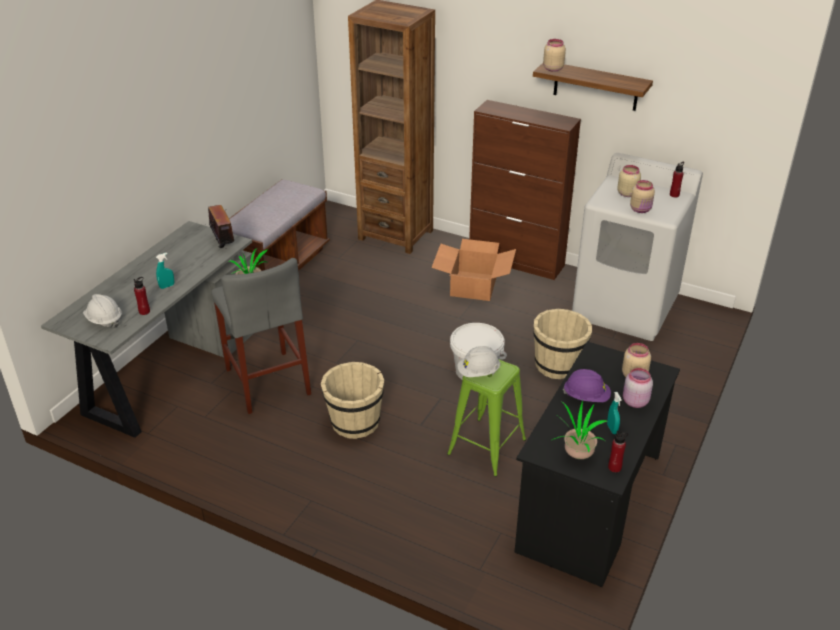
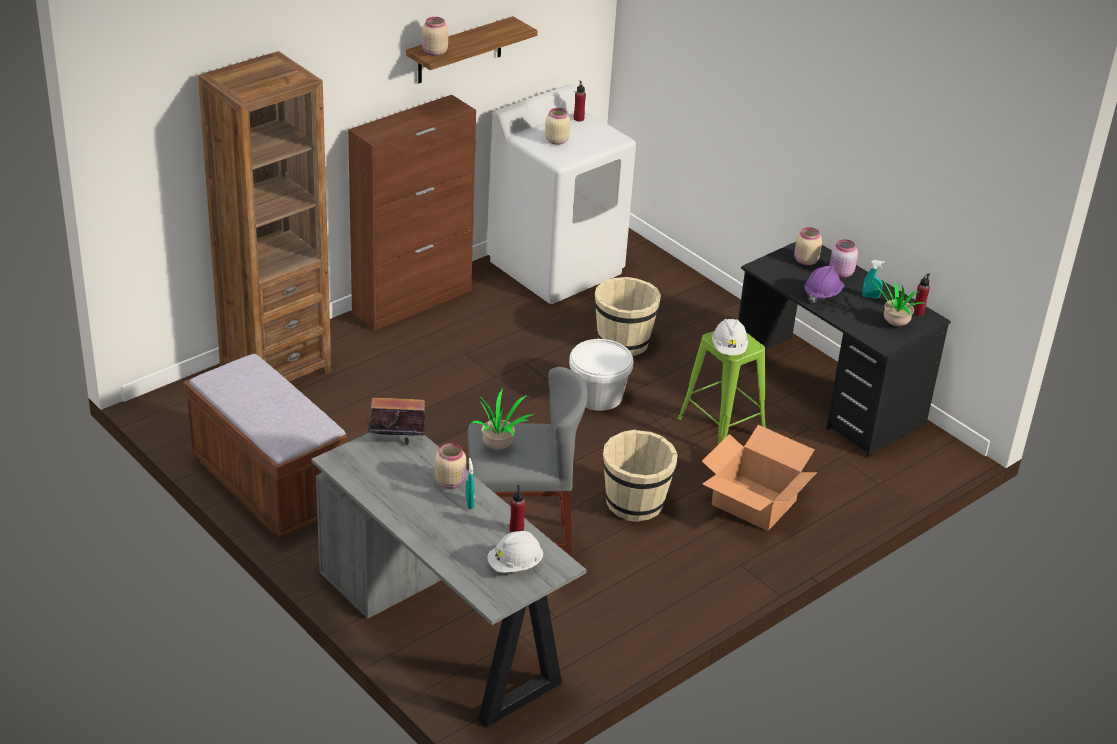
camera: 70 degrees left, 0 degrees up
cardboard box [431,239,516,301] -> cardboard box moved to [702,425,817,531]
beige jar [630,180,655,213] -> beige jar moved to [435,443,466,489]

